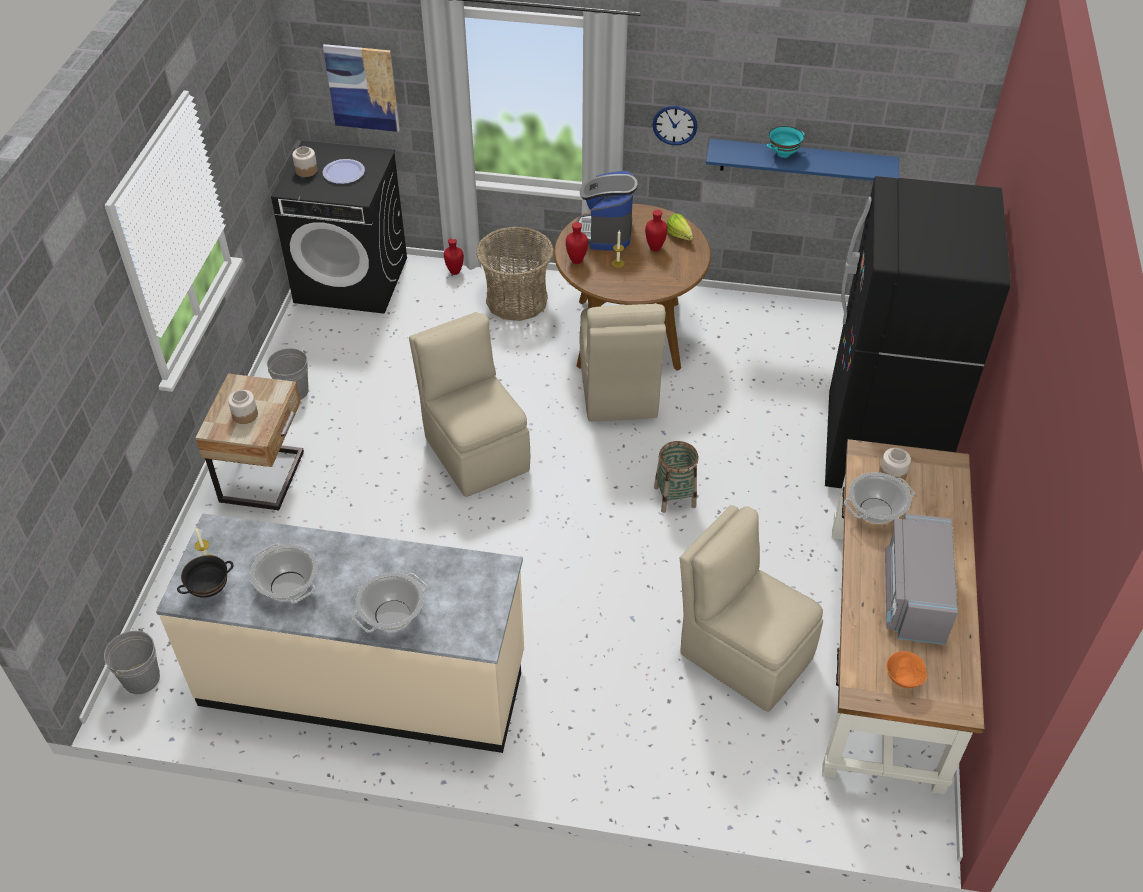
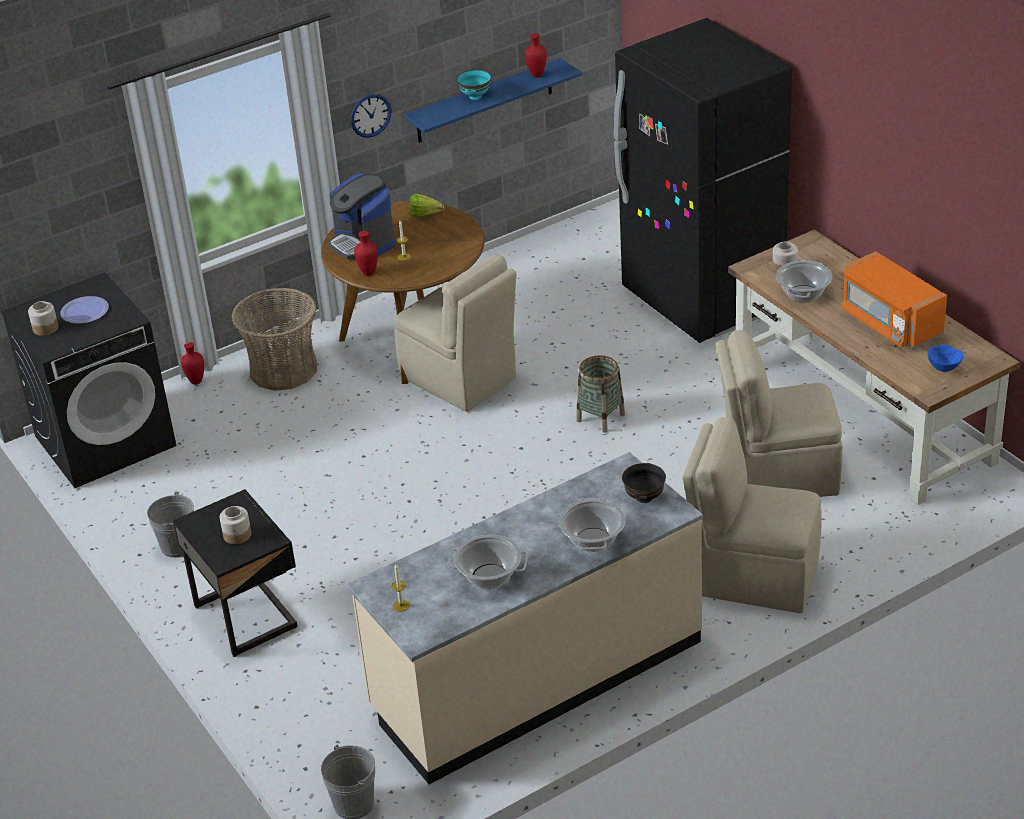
camera: 40 degrees left, 10 degrees down
black bowl [177,555,233,598] -> black bowl moved to [622,463,666,503]
beige nightstand [195,374,304,511] -> black nightstand [173,489,298,657]
picture [323,44,400,132] -> none
beige chair [409,312,530,497] -> beige chair moved to [682,417,822,613]
red vase [645,210,668,251] -> red vase moved to [525,33,547,78]
grey microwave [885,513,958,645] -> orange microwave [841,251,947,349]
orange bowl [886,651,927,688] -> blue bowl [927,344,964,372]

